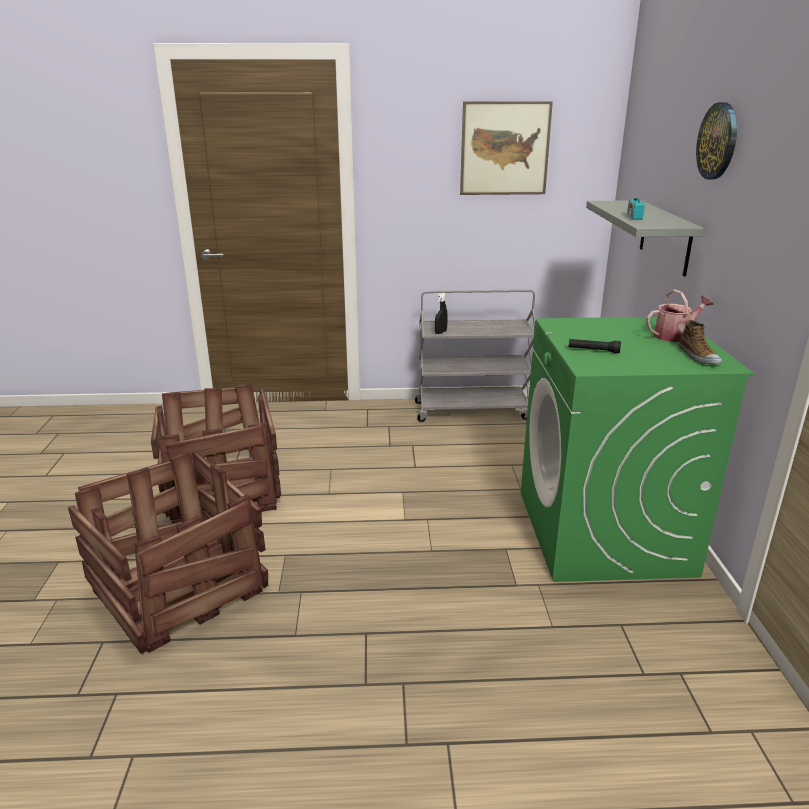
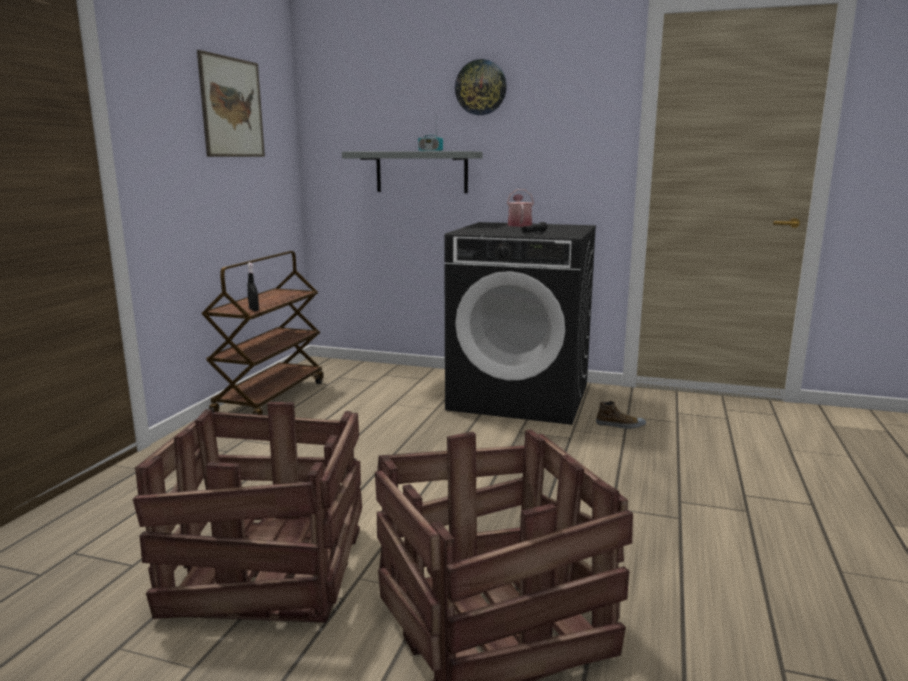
camera: 70 degrees left, 10 degrees down
grey cart [415,289,535,422] -> brown cart [201,251,324,415]
green washing machine [521,317,754,582] -> black washing machine [444,222,596,425]
shoe [678,320,722,364] -> shoe moved to [596,401,646,429]

